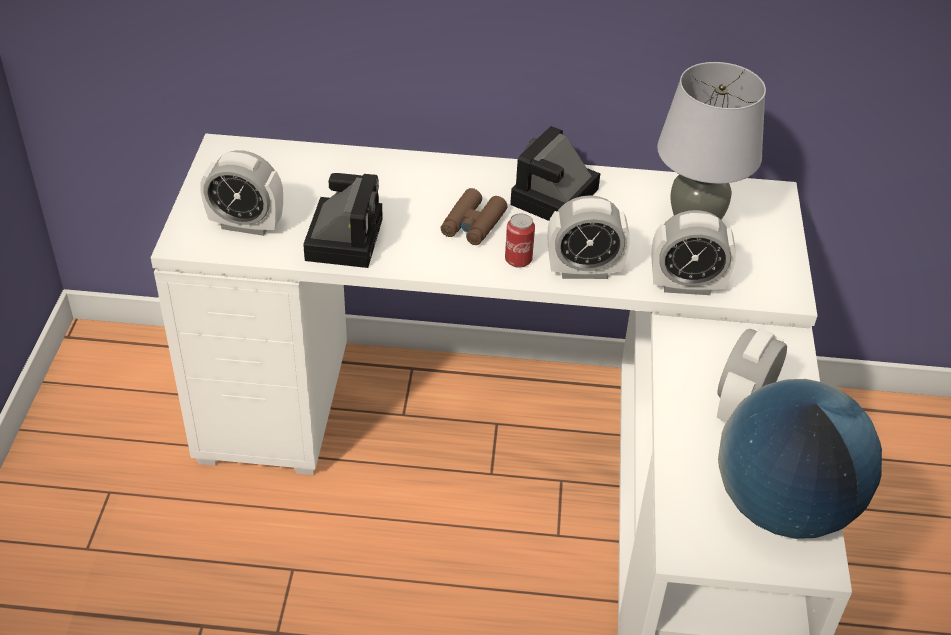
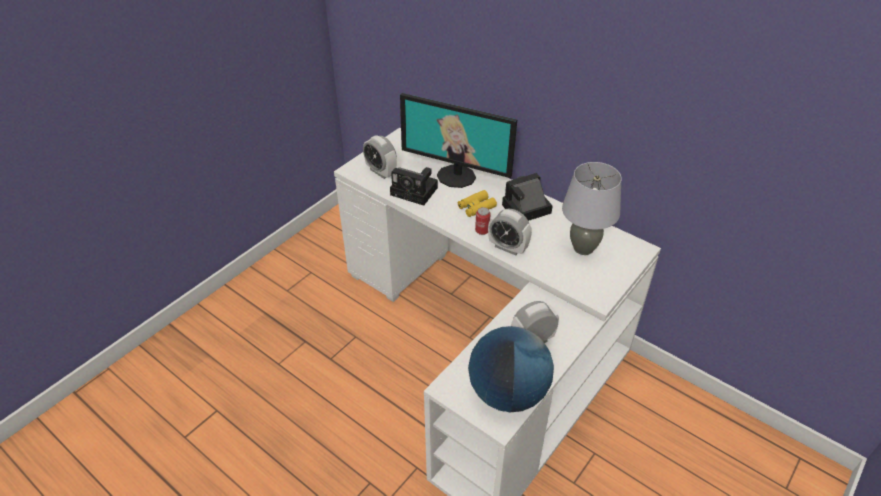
camera: 35 degrees right, 0 degrees up
camera [303,173,383,268] -> camera turned 75 degrees clockwise [390,167,438,206]
brown binoculars [441,188,507,245] -> yellow binoculars [458,190,497,217]
alarm clock [651,210,736,295] -> none
none -> monitor [400,93,517,188]

